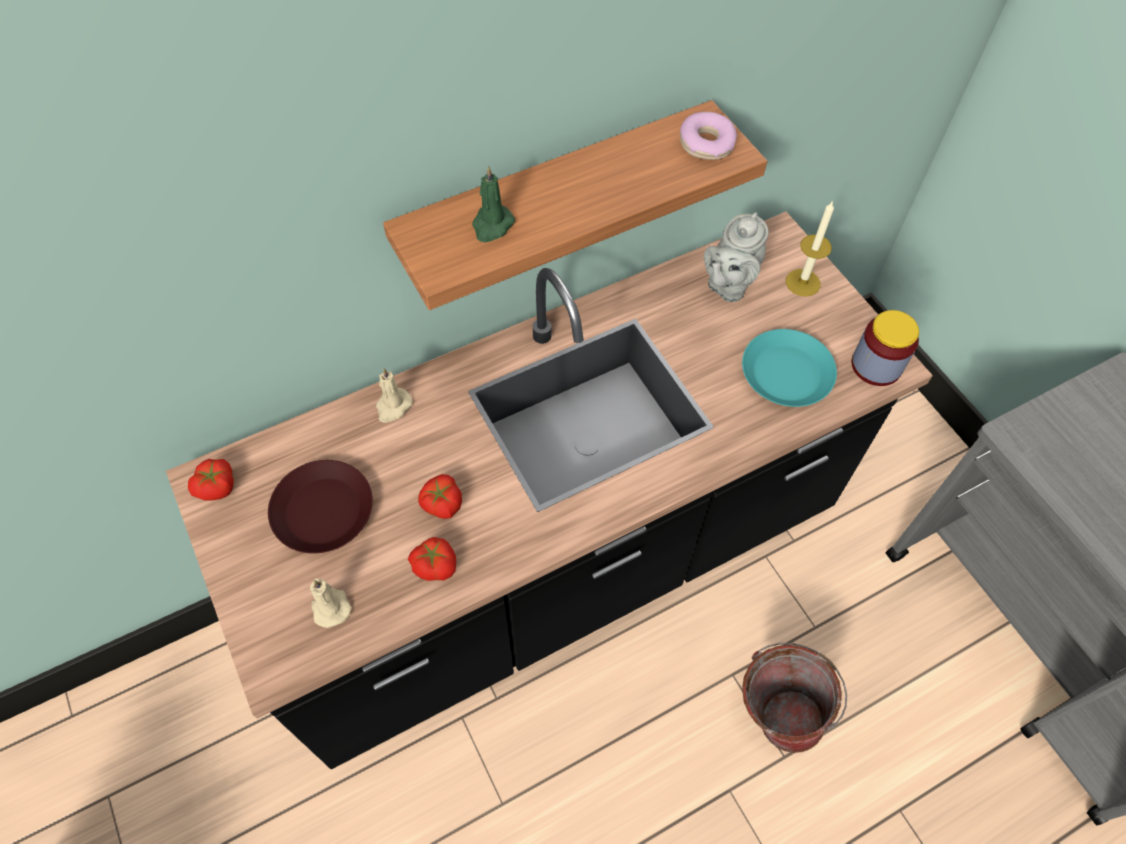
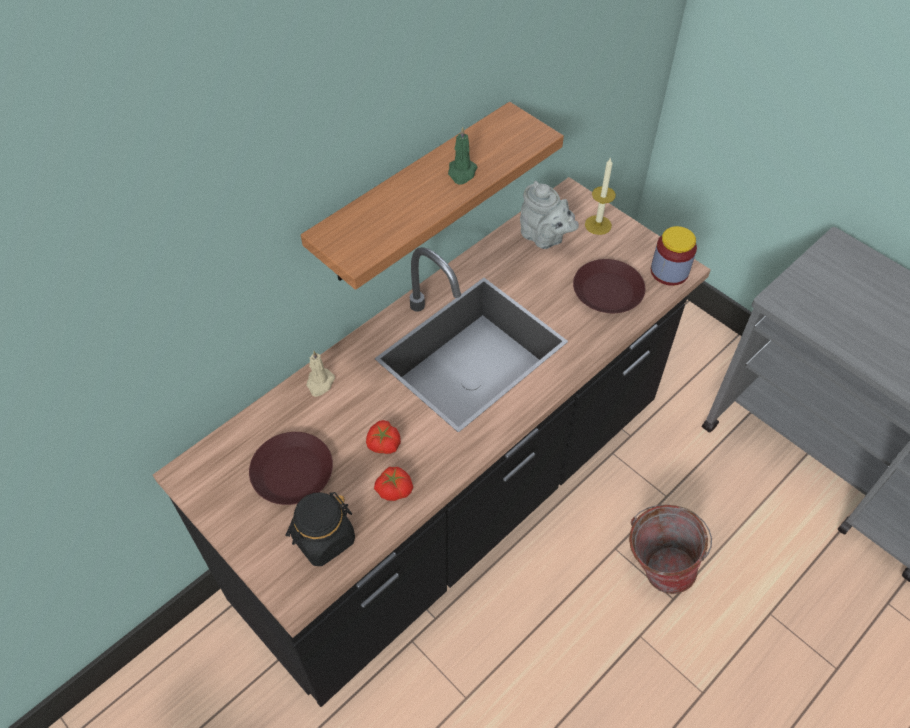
camera: 15 degrees left, 5 degrees down
tomato [188,459,234,500] -> none
beige candle [310,578,352,628] -> black jar [286,492,355,566]
green candle [472,166,515,242] -> green candle moved to [448,126,477,185]
donut [680,112,737,160] -> none
grey teapot [704,212,769,302] -> grey teapot turned 60 degrees counterclockwise [520,181,579,249]
turquoise plate [742,329,837,407] -> brown plate [573,259,645,313]

